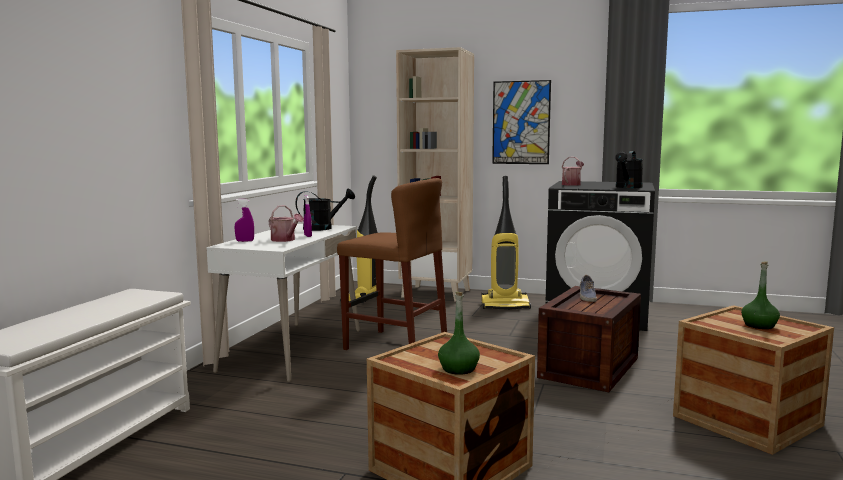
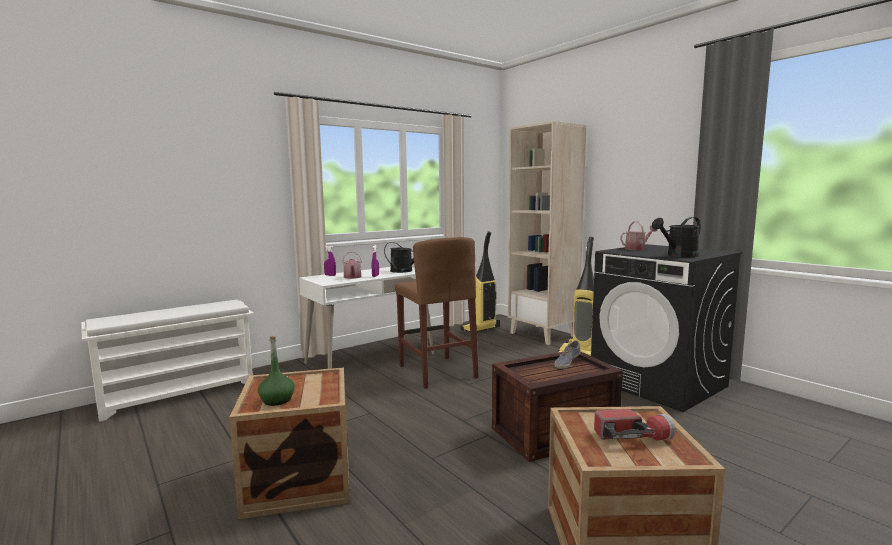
camera: 35 degrees right, 0 degrees up
picture [492,80,551,164] -> none
green bottle [741,261,780,329] -> flashlight [594,409,676,441]

